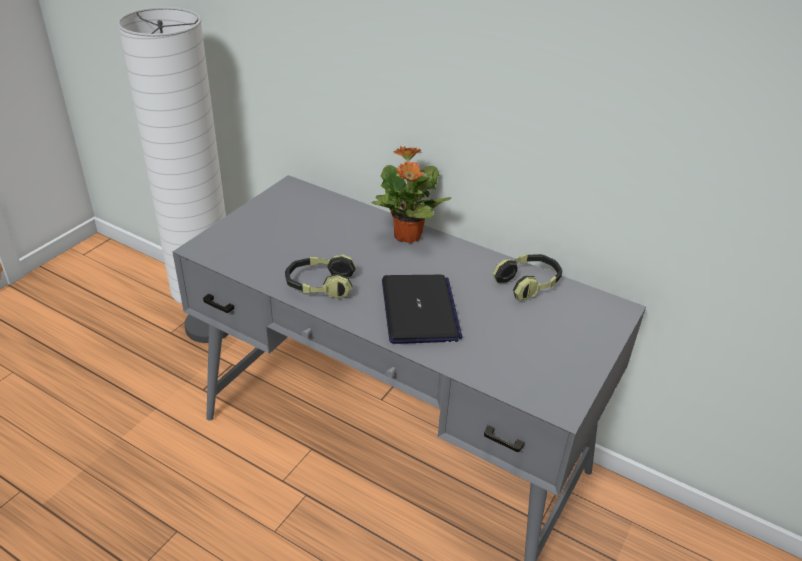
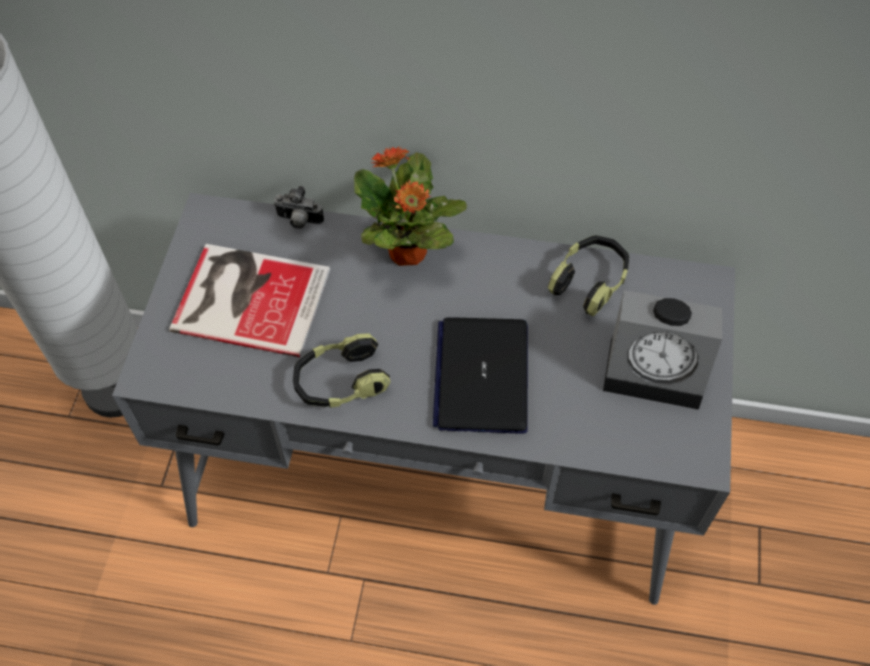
camera: 20 degrees left, 20 degrees up
laptop [382,275,462,344] -> laptop turned 150 degrees counterclockwise [433,317,528,434]
none -> book [169,244,330,357]
none -> camera [273,186,324,229]
none -> alarm clock [603,290,722,410]

